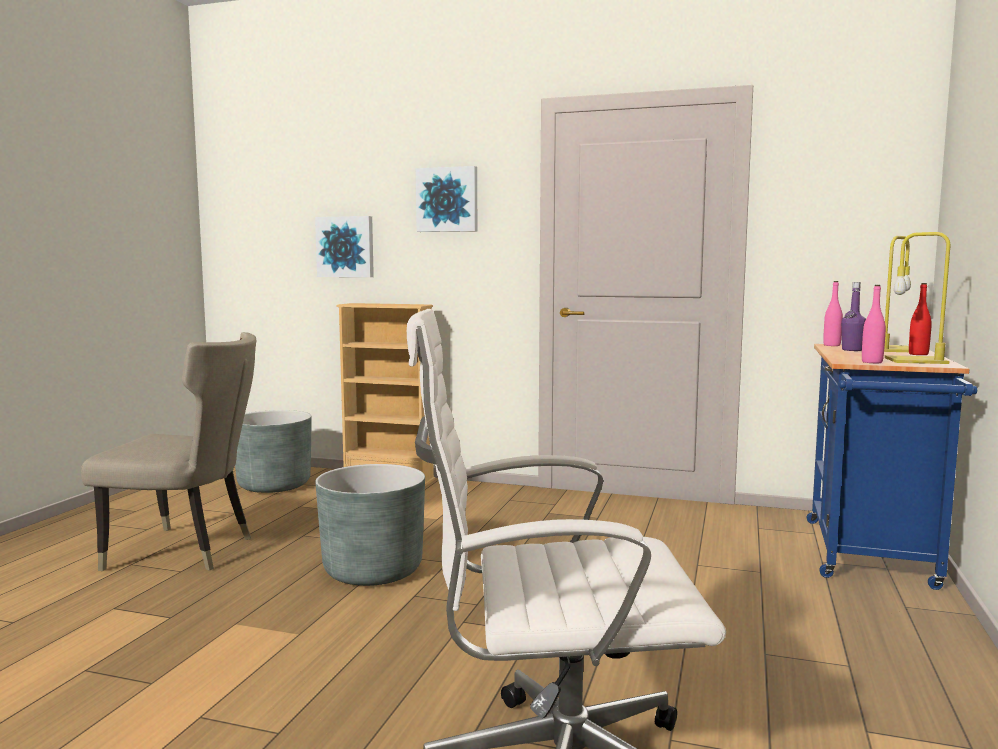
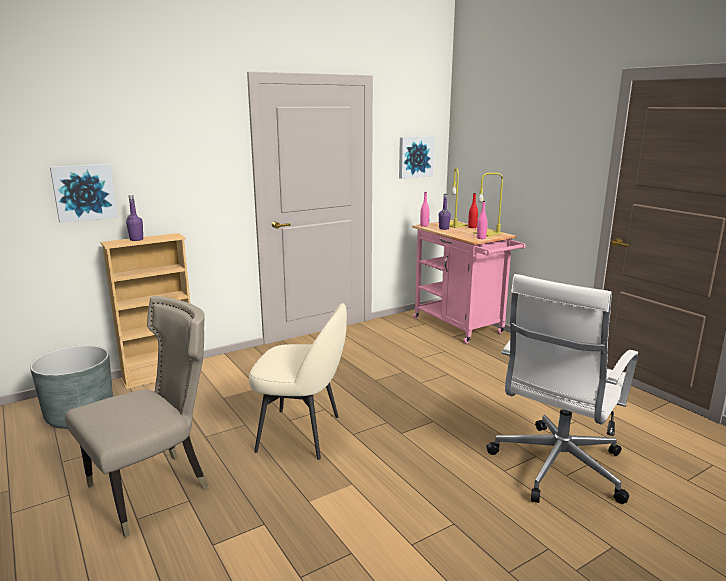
camera: 50 degrees left, 10 degrees up
grey planter [315,464,425,586] -> beige chair [249,303,347,460]
picture [416,166,477,232] -> picture moved to [399,136,434,179]
blue cart [807,344,977,590] -> pink cart [412,220,526,344]
none -> purple bottle [126,195,143,241]

